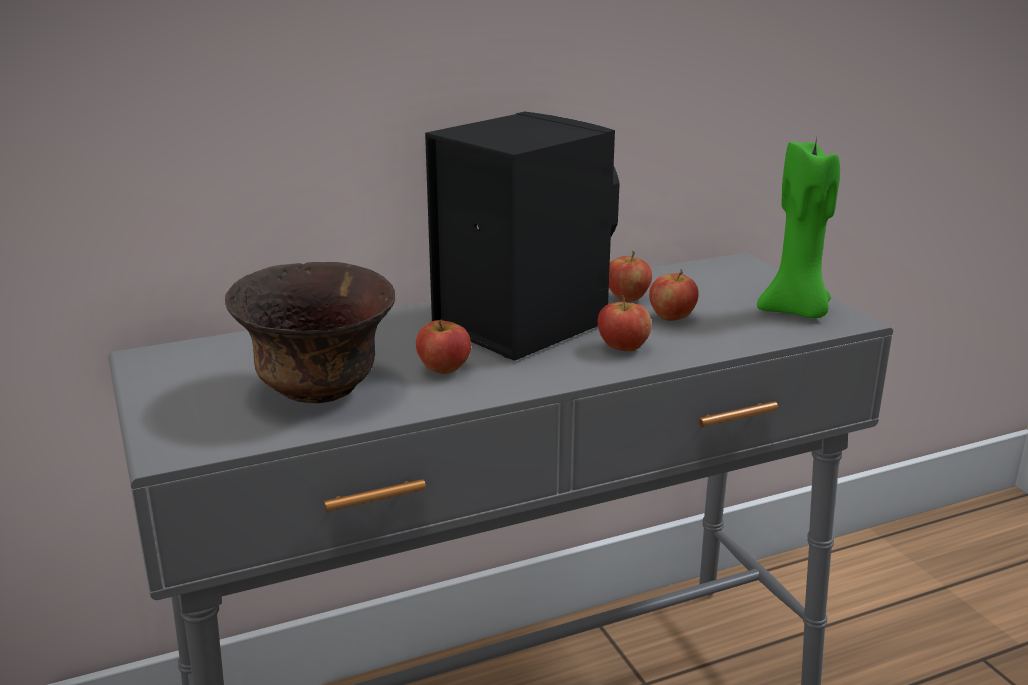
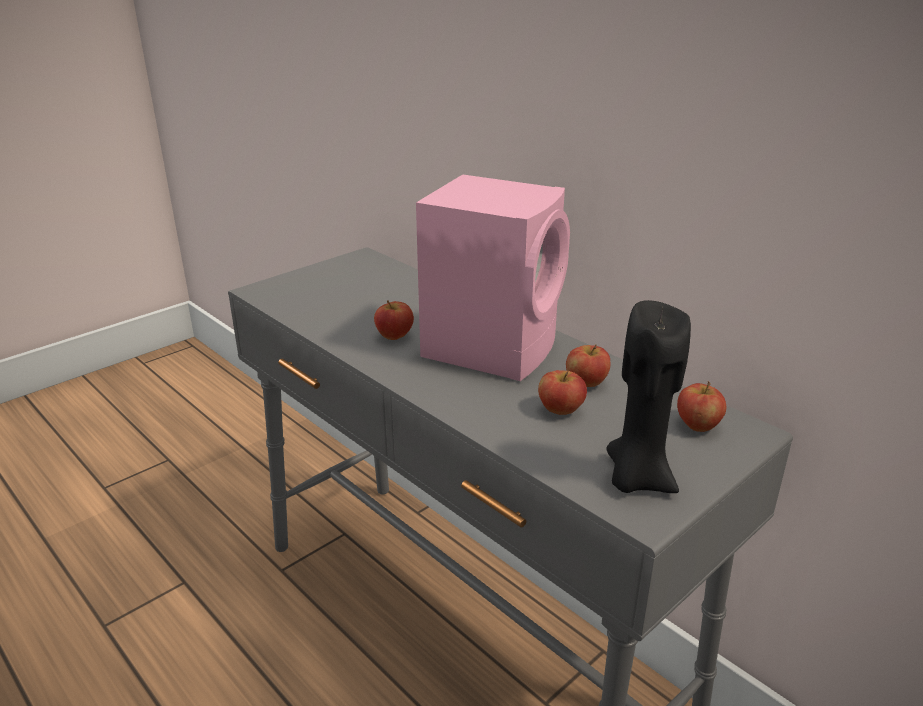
camera: 70 degrees right, 5 degrees up
brown bowl [225,262,395,403] -> none
black speaker [425,112,620,361] -> pink speaker [416,175,570,381]
apple [598,295,652,351] -> apple moved to [677,381,726,432]
green candle [757,137,840,318] -> black candle [607,300,691,493]

